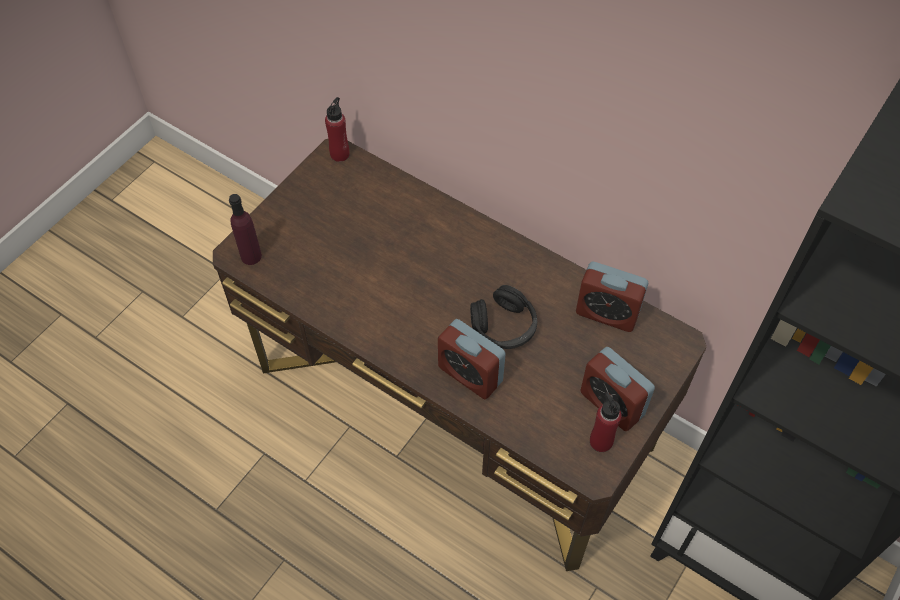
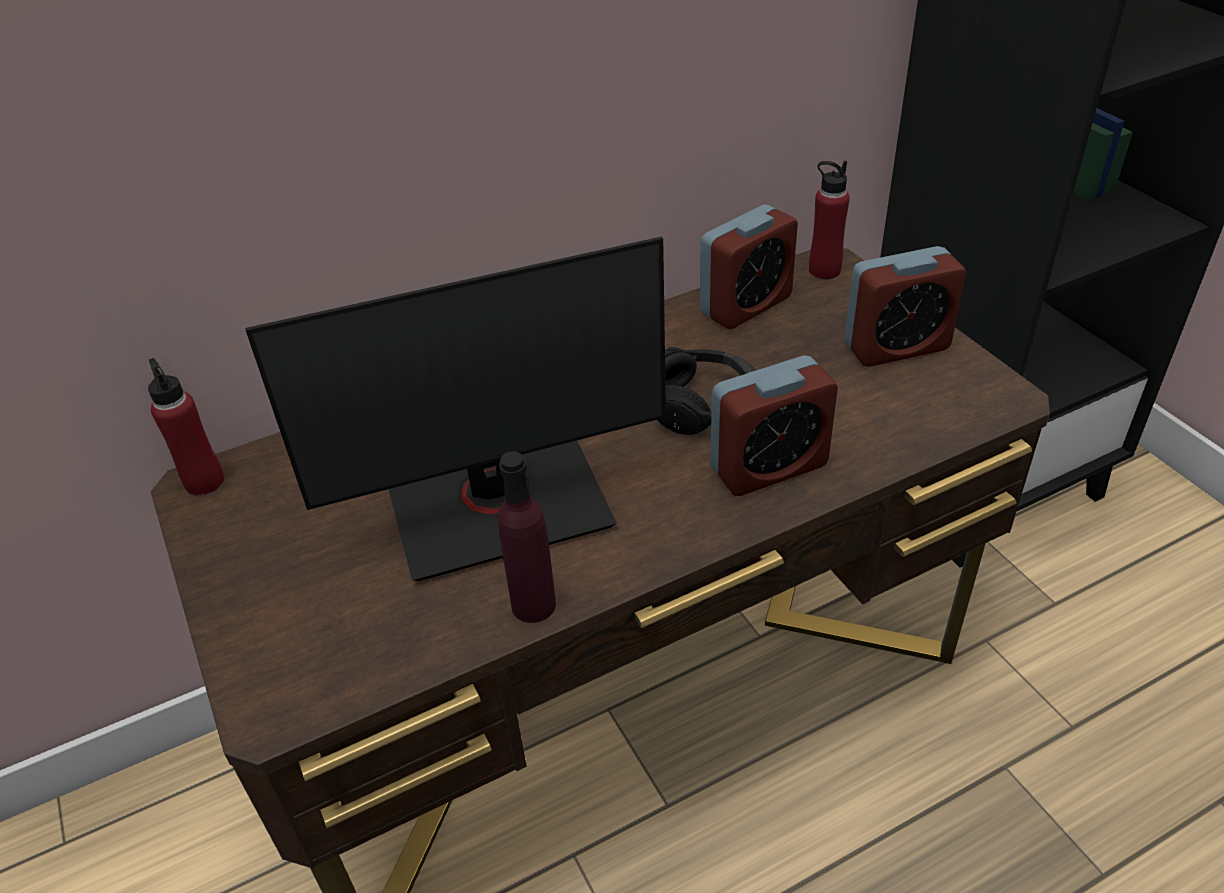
camera: 60 degrees left, 15 degrees down
purple bottle [229,194,262,265] -> purple bottle moved to [498,451,556,623]
red bottle [590,392,622,452] -> red bottle moved to [809,161,850,279]
none -> monitor [245,236,666,581]

